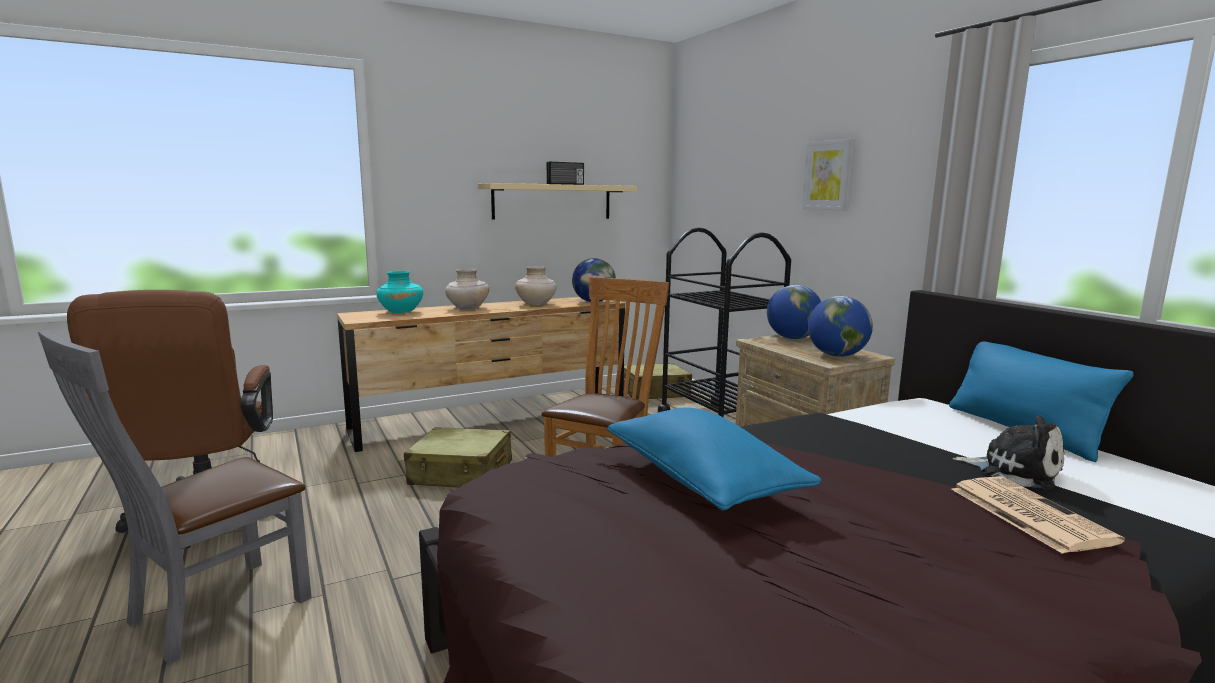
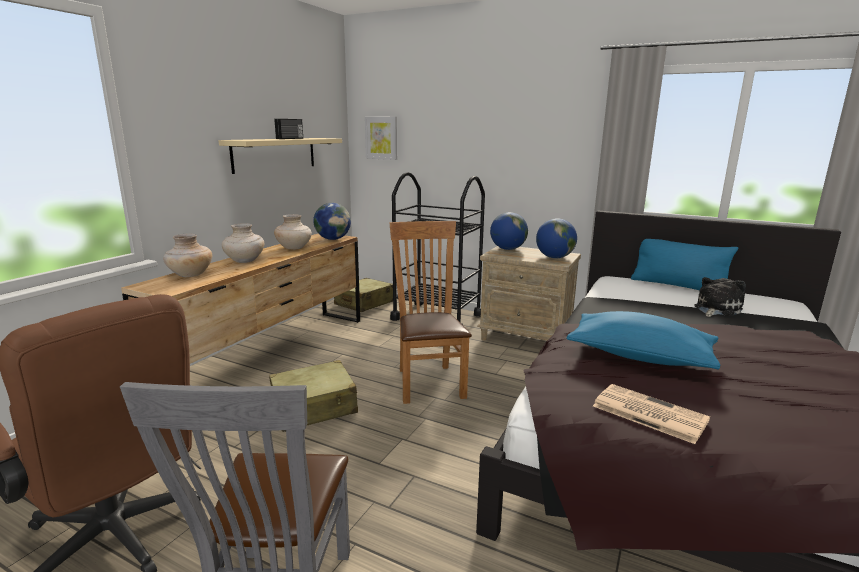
camera: 35 degrees left, 5 degrees up
turquoise vase [376,271,423,313] -> beige vase [163,234,212,277]
picture [802,138,855,210] -> picture moved to [365,117,397,160]
newspaper [951,476,1125,554] -> newspaper moved to [593,384,710,444]
plush toy [953,416,1064,489] -> plush toy turned 45 degrees counterclockwise [694,277,746,317]

